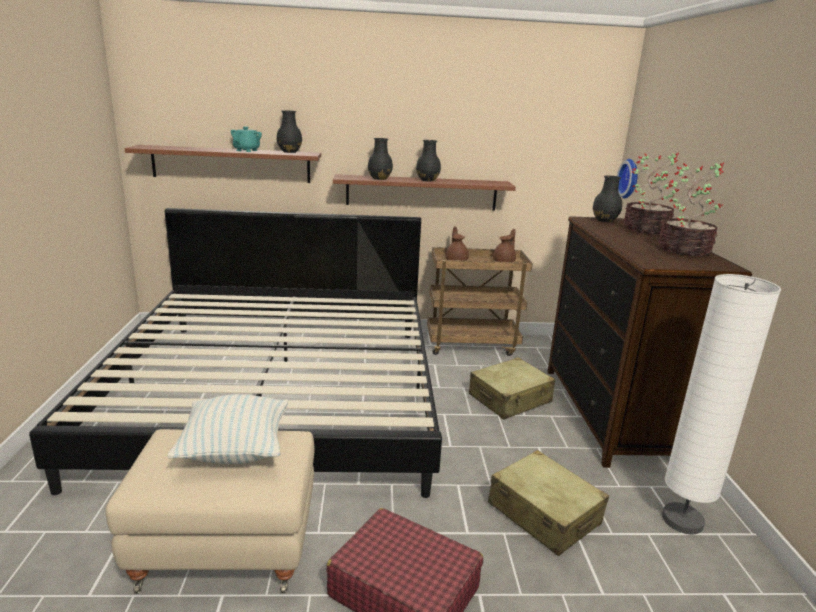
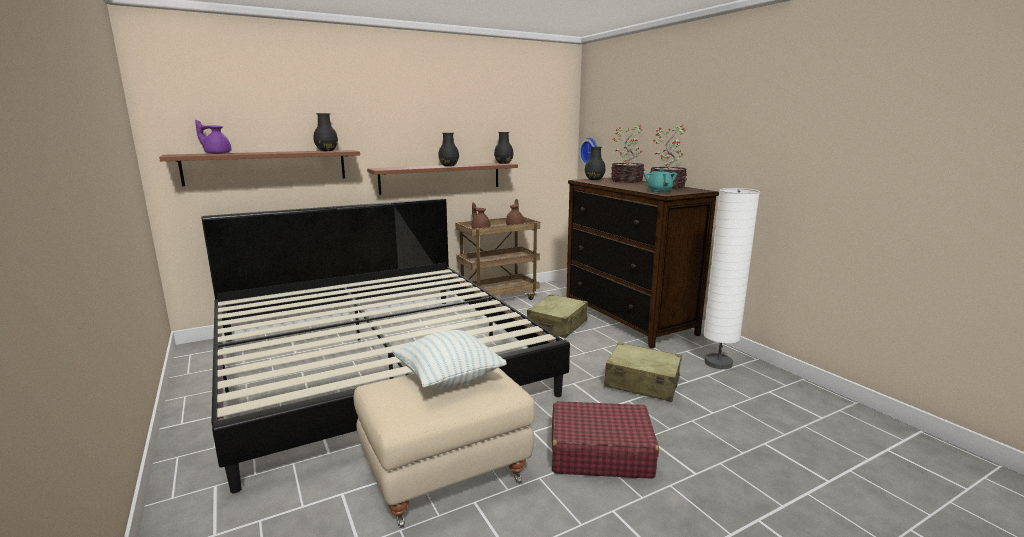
camera: 25 degrees left, 5 degrees down
turquoise teapot [231,126,262,152] -> turquoise teapot moved to [644,169,677,193]
black vase [368,138,393,180] -> black vase moved to [494,132,514,164]
none -> purple teapot [195,120,231,154]

